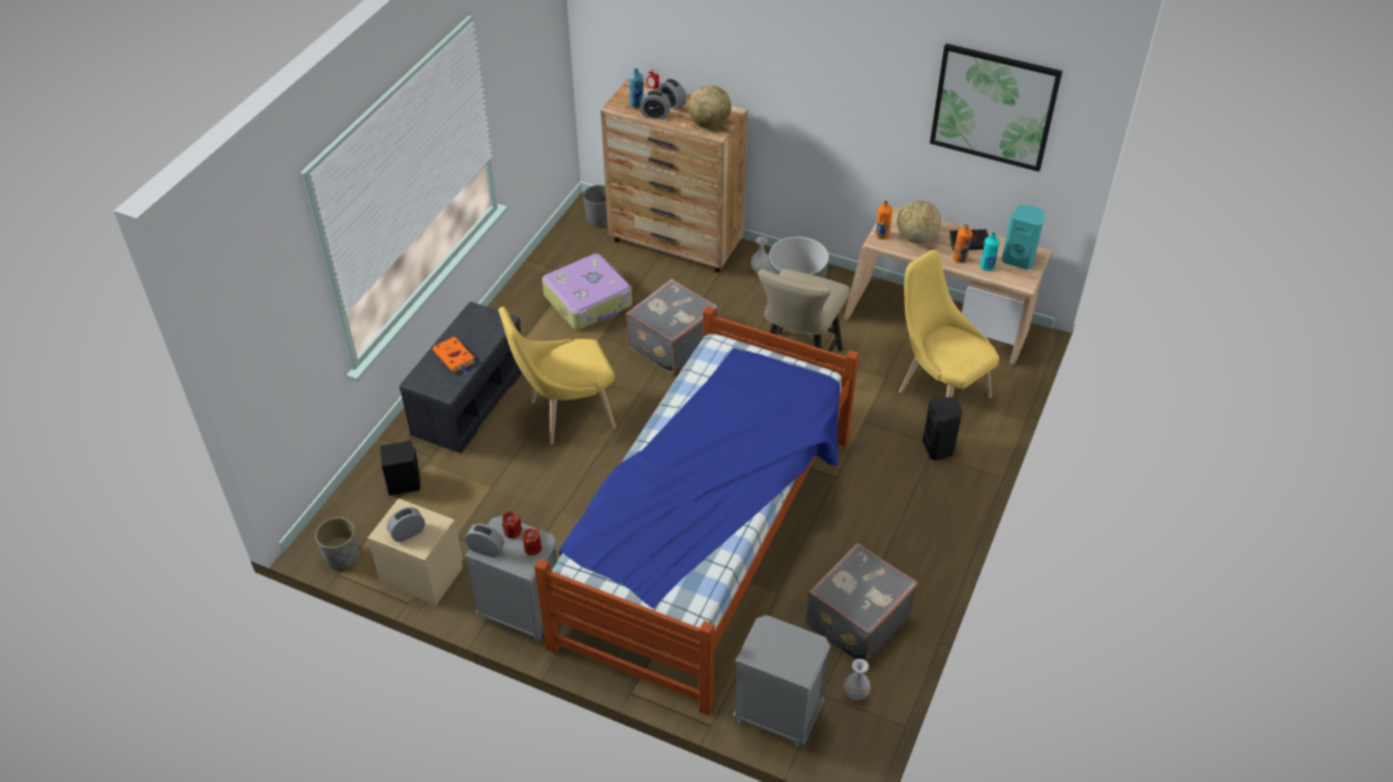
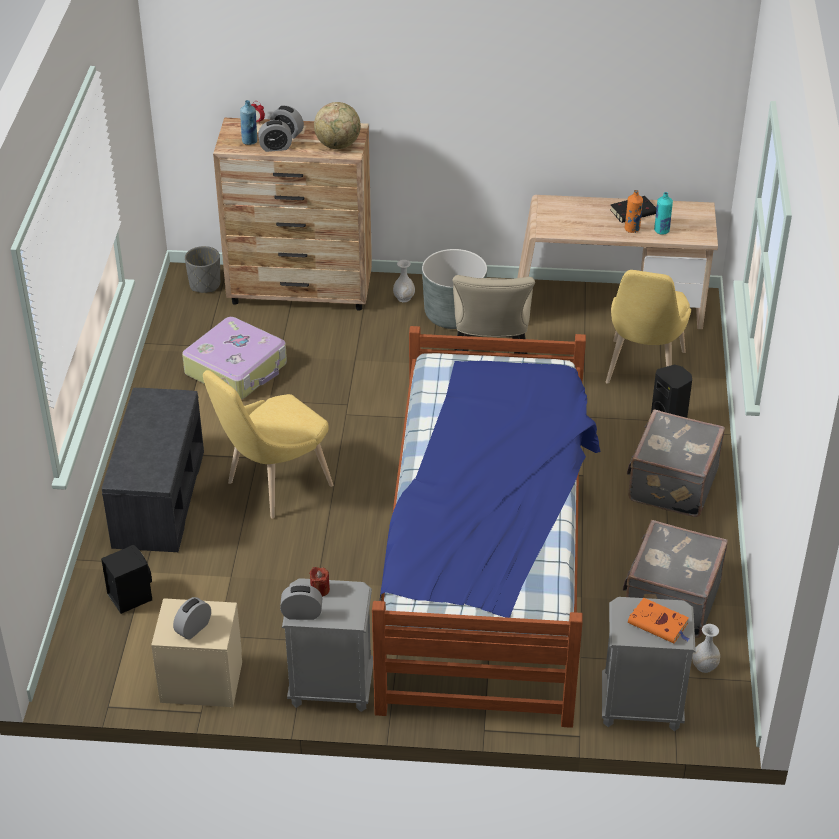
camera: 20 degrees left, 5 degrees down
grey planter [315,517,359,570] -> none
orange book [433,336,475,374] -> orange book moved to [628,598,689,643]
red candle [522,528,542,555] -> none
grey suitcase [626,279,718,374] -> grey suitcase moved to [627,410,725,517]
orange bottle [876,201,892,239] -> none
globe [897,200,941,243] -> none
yellow chair [899,250,999,398] -> yellow chair turned 105 degrees counterclockwise [606,270,691,384]
picture [930,44,1062,172] -> none
turquoise speaker [1002,205,1045,270] -> none

